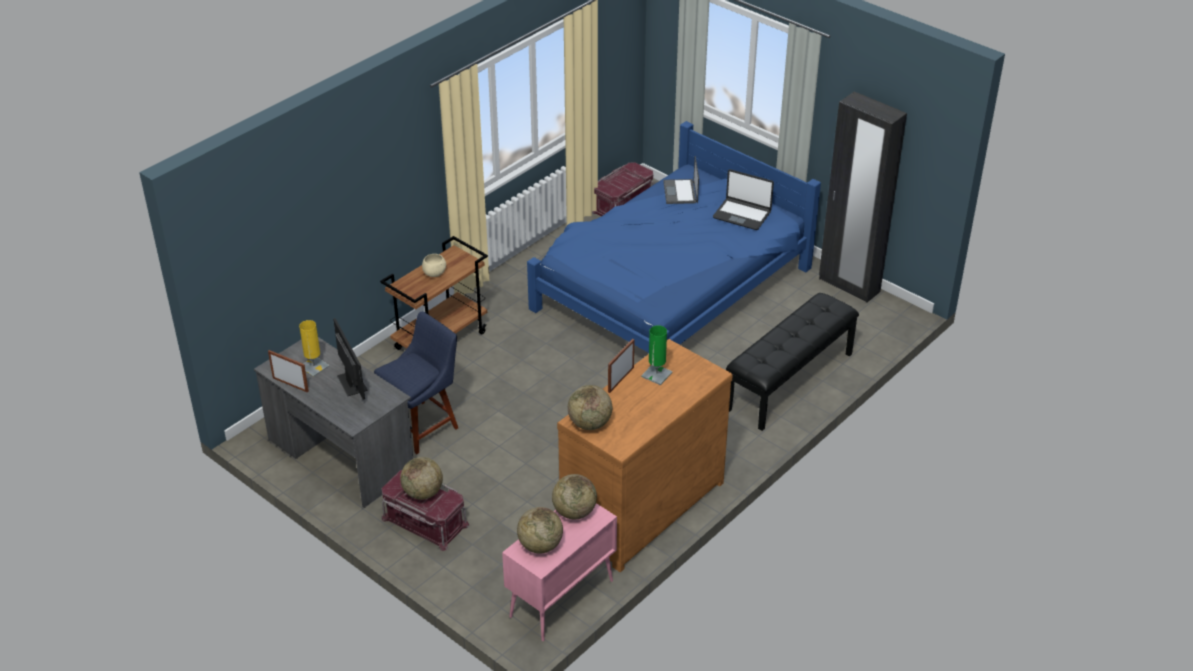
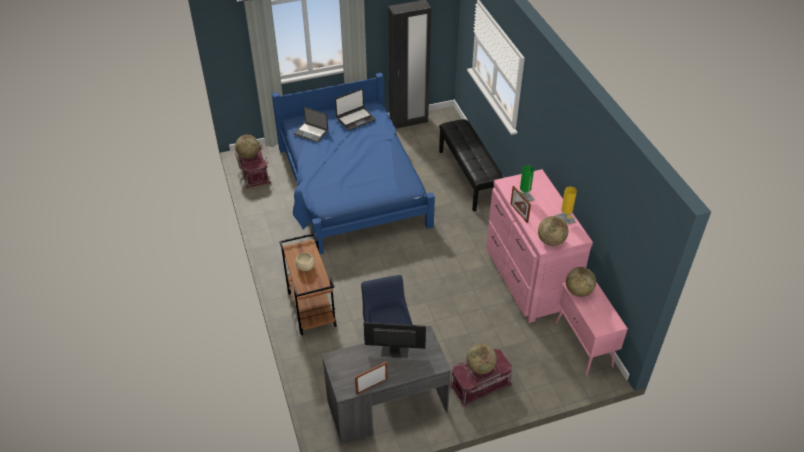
camera: 60 degrees left, 5 degrees up
yellow table lamp [299,320,329,377] -> yellow table lamp moved to [555,187,577,224]
globe [517,507,563,554] -> globe moved to [235,135,259,158]
brown dresser [557,339,733,572] -> pink dresser [486,169,593,323]

